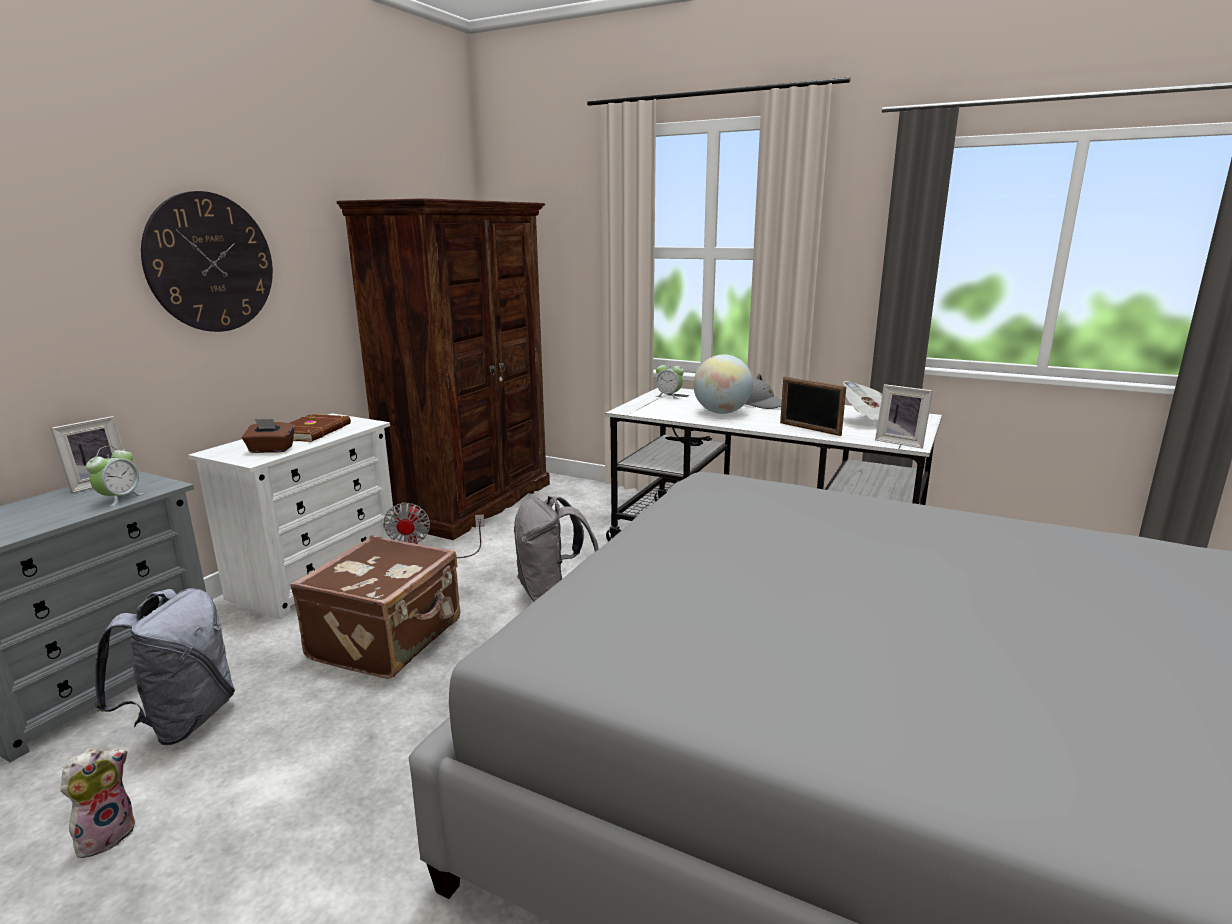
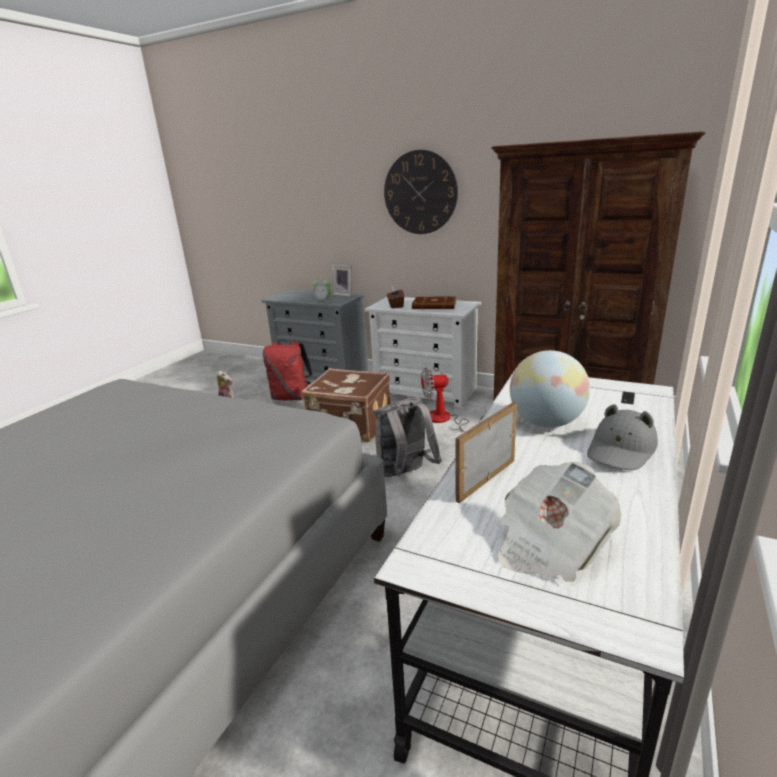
camera: 90 degrees right, 5 degrees up
grey backpack [94,588,235,746] -> red backpack [263,340,313,400]
alarm clock [656,361,684,399] -> none
picture frame [875,384,933,448] -> none

